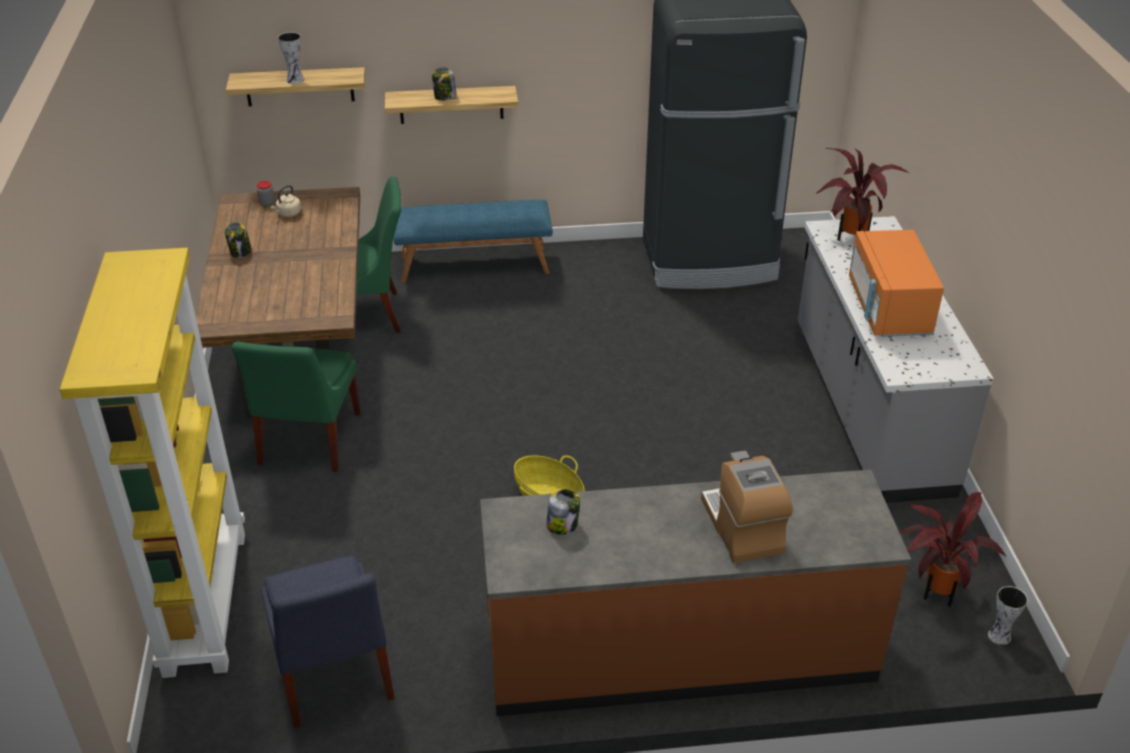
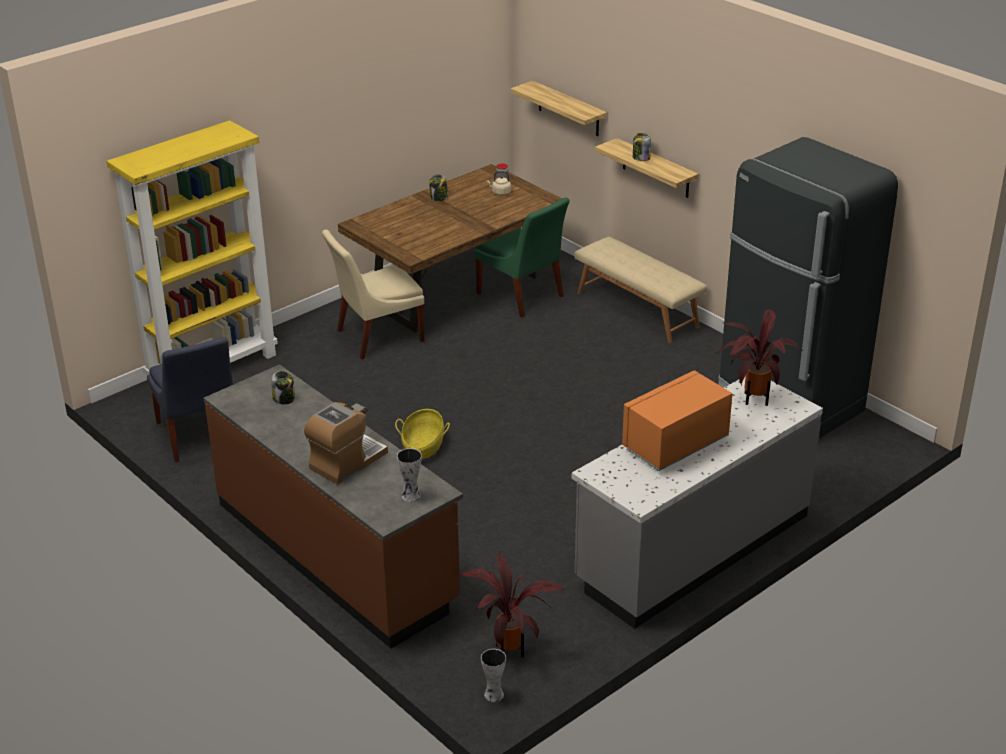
camera: 55 degrees right, 5 degrees down
green chair [231,341,361,472] -> beige chair [322,229,424,359]
blue chair [261,556,394,728] -> blue chair turned 60 degrees counterclockwise [147,337,233,462]
vase [278,32,304,84] -> vase moved to [397,448,422,502]
blue bench [394,200,553,283] -> beige bench [574,237,707,343]

